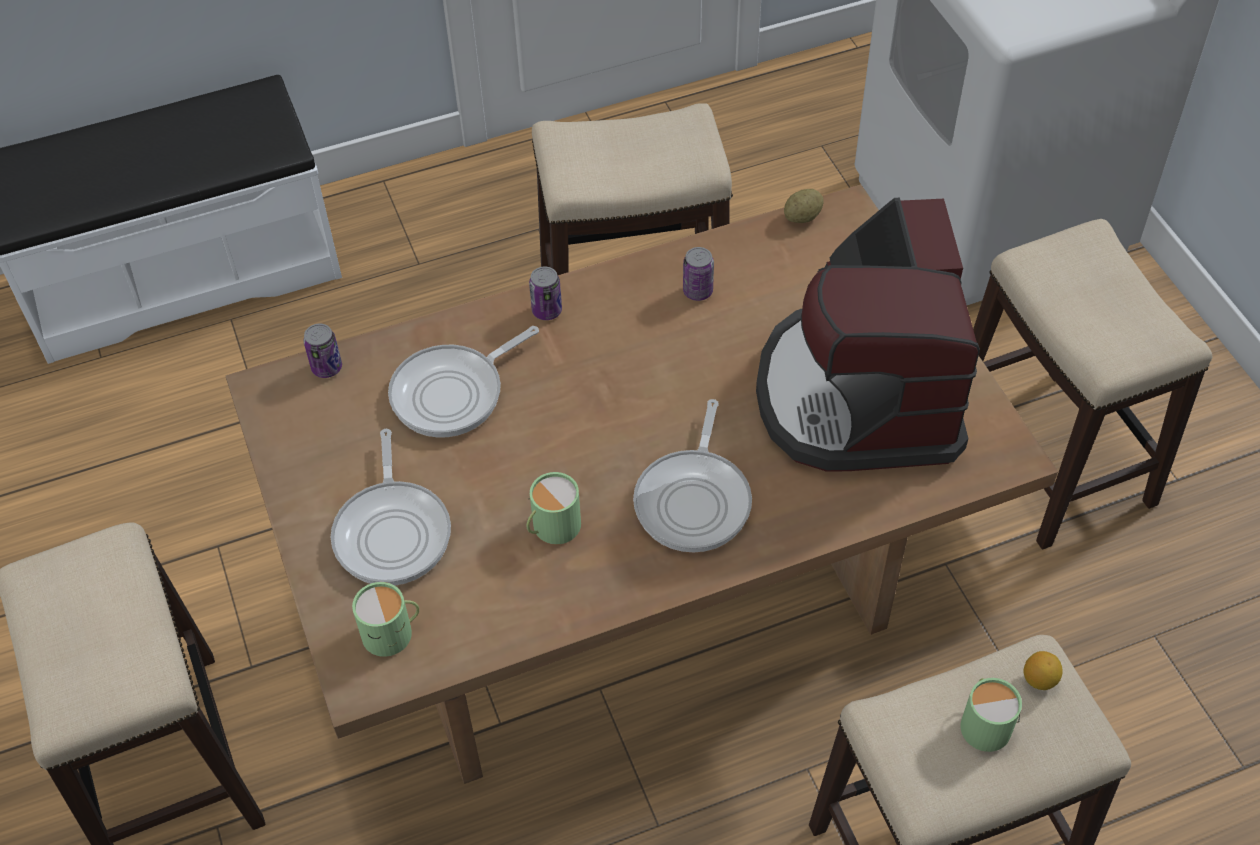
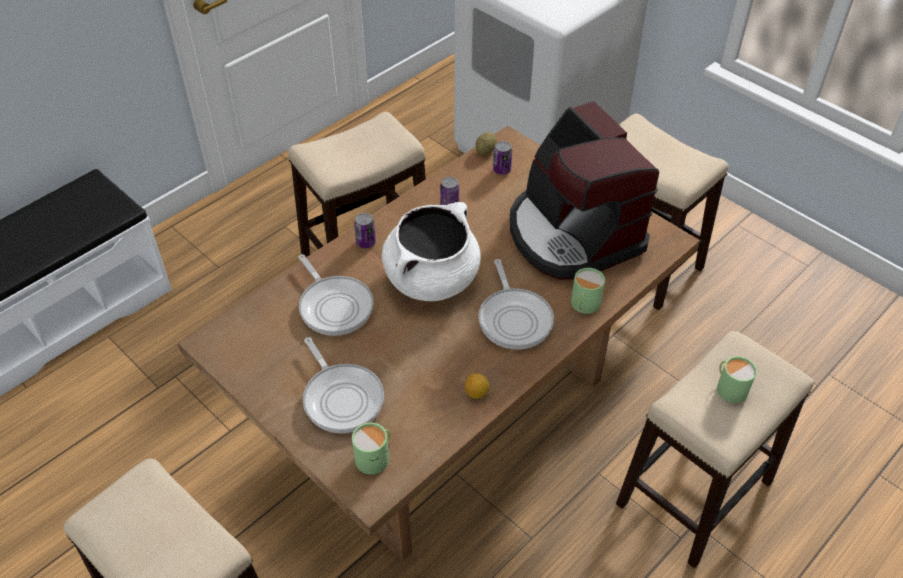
camera: 25 degrees left, 5 degrees down
can [304,324,342,378] -> can moved to [493,141,512,175]
frying pan [388,326,539,437] -> frying pan turned 60 degrees counterclockwise [298,254,374,336]
green mug [527,472,581,545] -> green mug moved to [571,268,605,314]
lemon [1024,651,1063,690] -> lemon moved to [465,373,489,399]
none -> white cooking pot [382,202,481,301]

